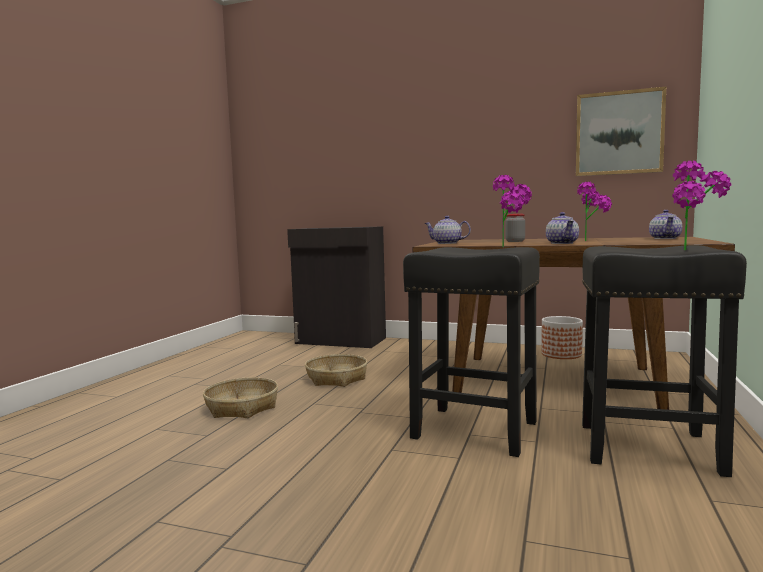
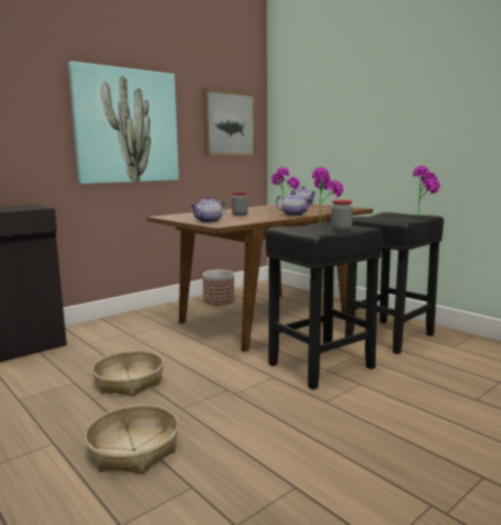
camera: 60 degrees left, 5 degrees up
none -> picture [68,61,179,184]
none -> jar [331,200,353,232]

